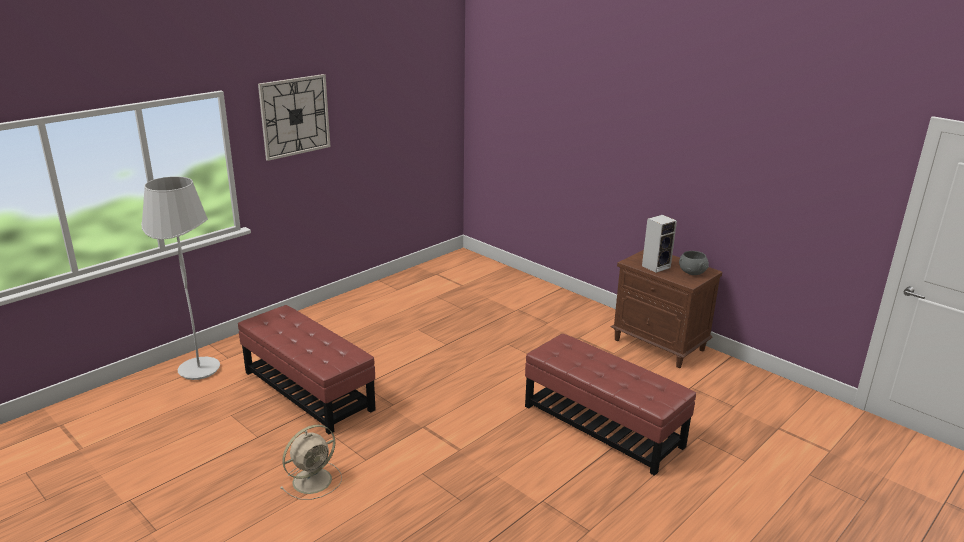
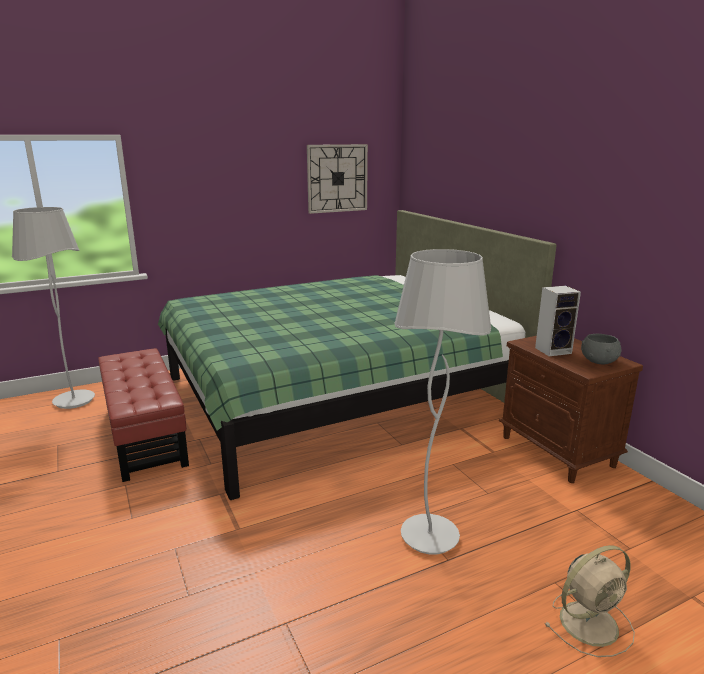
camera: 20 degrees right, 5 degrees down
wall clock [258,74,330,161] -> wall clock moved to [307,144,368,214]
beige fan [280,425,342,500] -> beige fan moved to [544,545,635,657]
red ottoman [525,334,696,476] -> white floor lamp [394,249,491,555]
none -> green bed [158,210,557,500]

